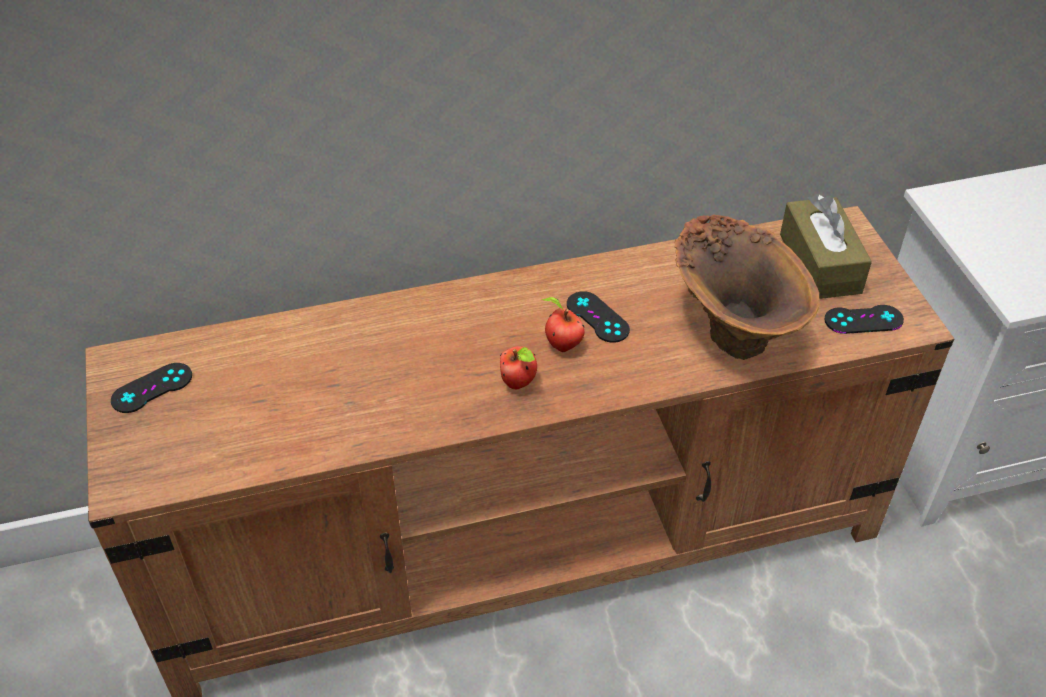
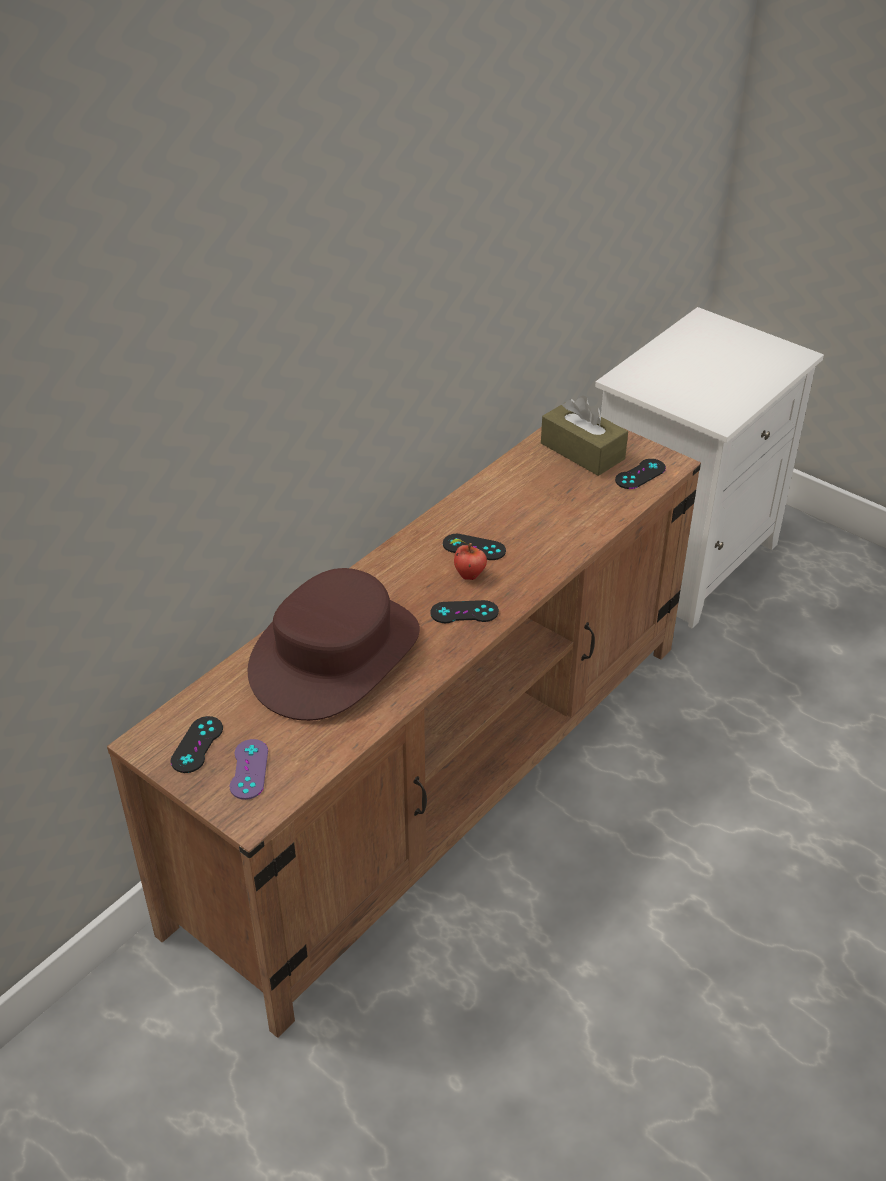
camera: 35 degrees left, 5 degrees down
apple [500,346,537,389] -> black game controller [430,600,499,623]
brown vase [675,215,820,360] -> none
none -> purple game controller [230,739,268,800]
none -> brown hat [248,568,420,721]

